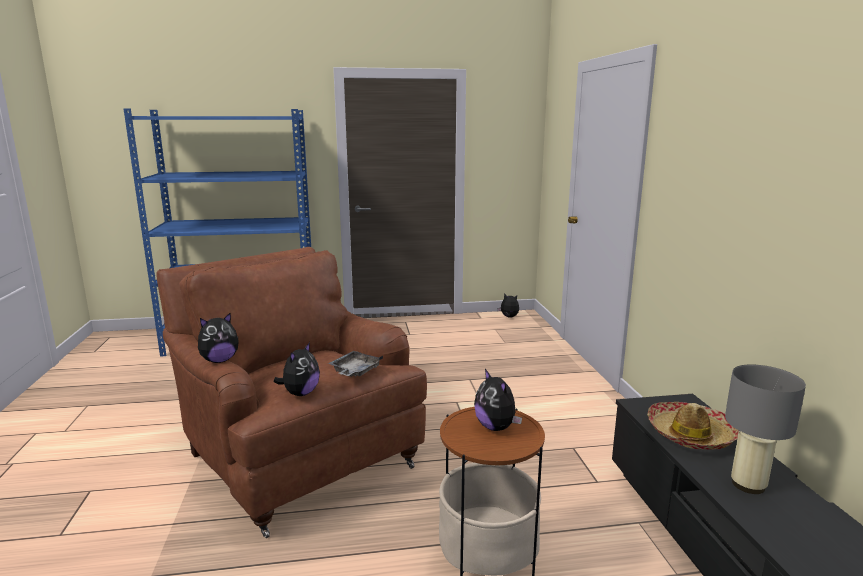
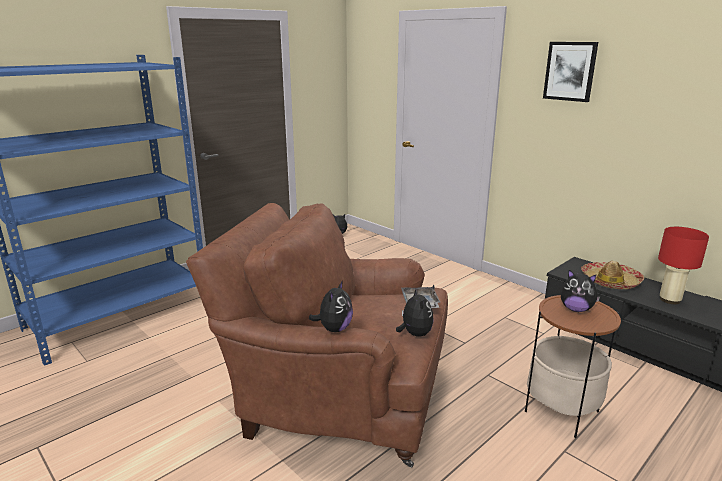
camera: 35 degrees left, 5 degrees up
grey table lamp [725,364,806,494] -> red table lamp [658,227,709,304]
none -> picture [543,42,598,102]

